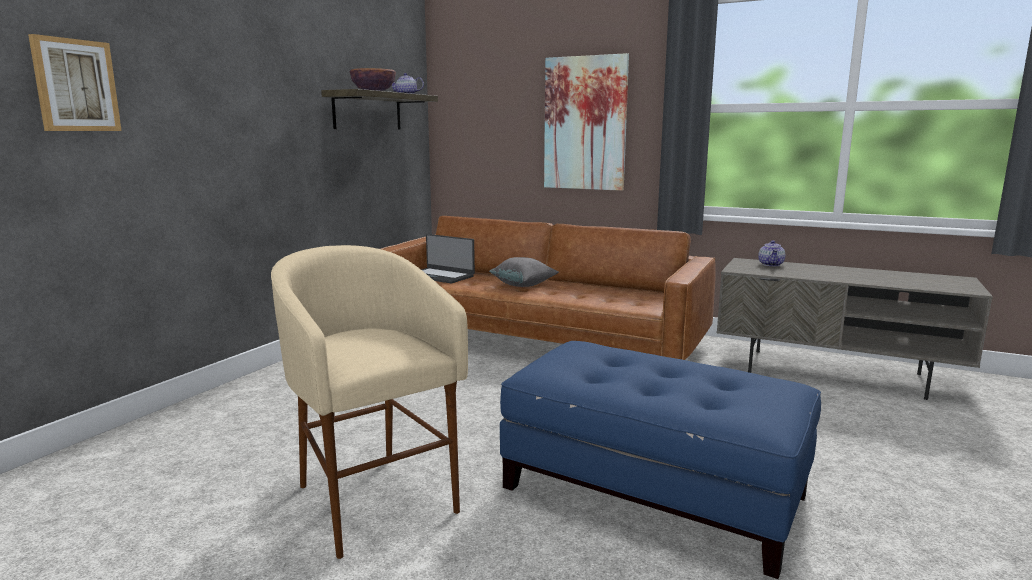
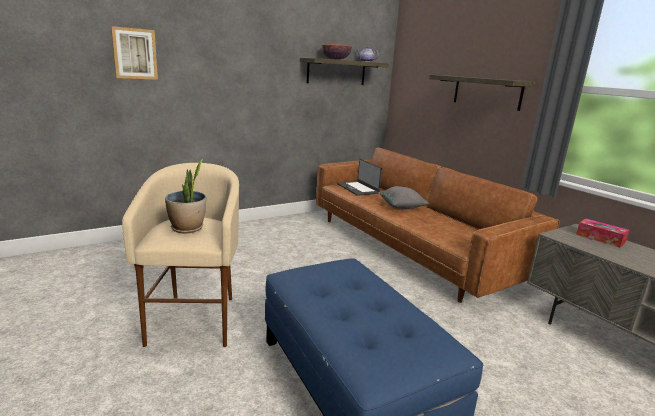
camera: 30 degrees right, 5 degrees up
picture [544,53,629,191] -> shelf [429,75,536,111]
teapot [758,240,785,266] -> tissue box [576,219,629,247]
none -> potted plant [165,159,206,233]

